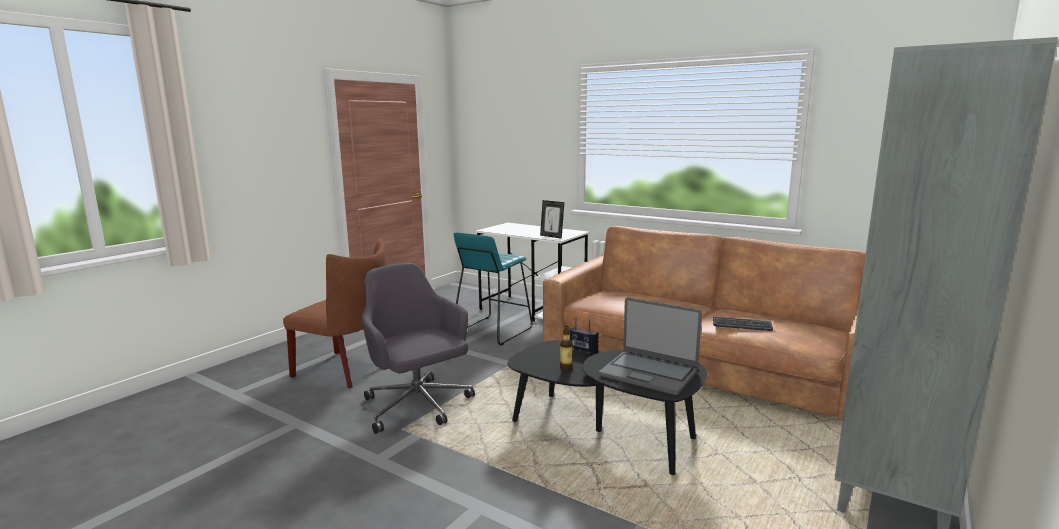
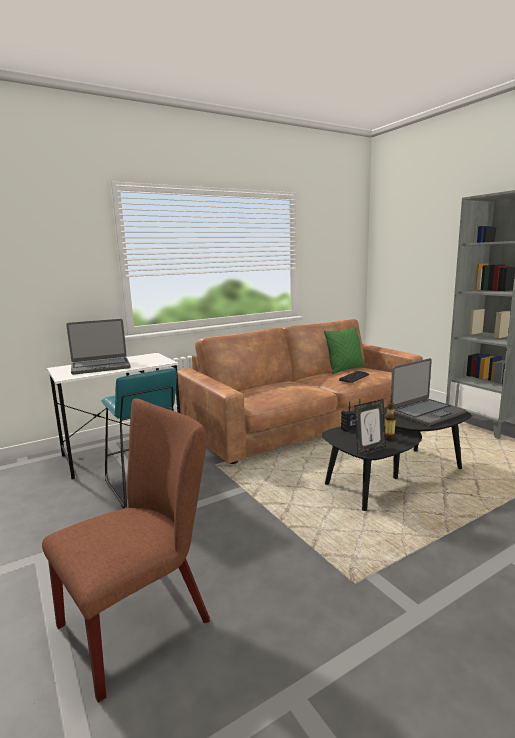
camera: 65 degrees left, 0 degrees up
grey office chair [362,263,475,434] -> none
picture frame [540,200,564,239] -> picture frame moved to [355,399,386,455]
none -> laptop [66,319,131,375]
none -> green pillow [324,327,365,374]

